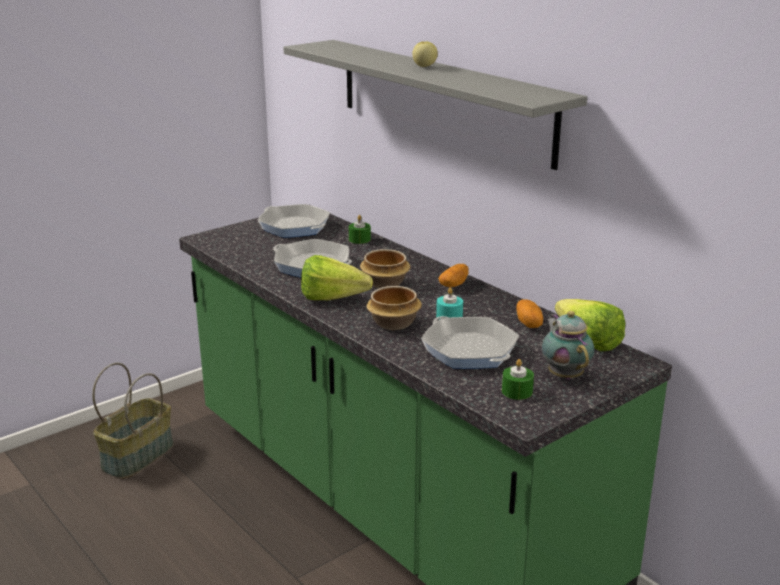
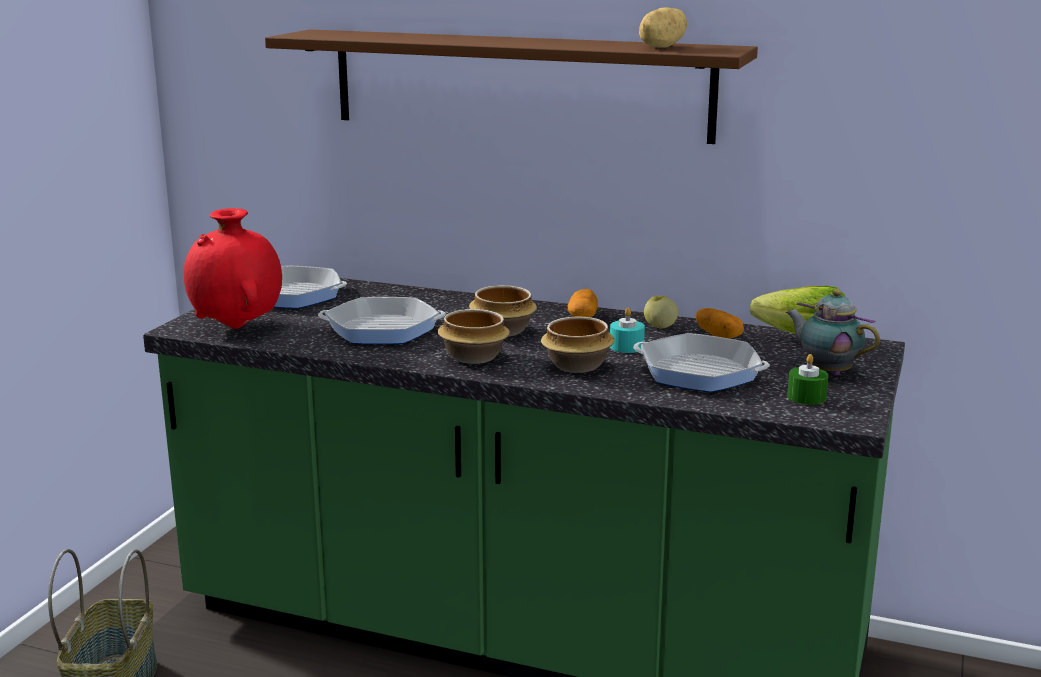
camera: 30 degrees left, 5 degrees down
grey shelf [284,40,587,170] -> brown shelf [265,29,758,144]
lettuce [301,255,373,300] -> bowl [438,309,510,364]
green candle [349,215,371,244] -> none
apple [412,42,438,67] -> apple moved to [644,296,678,328]
none -> red vase [184,208,282,329]
none -> potato [639,7,687,48]

